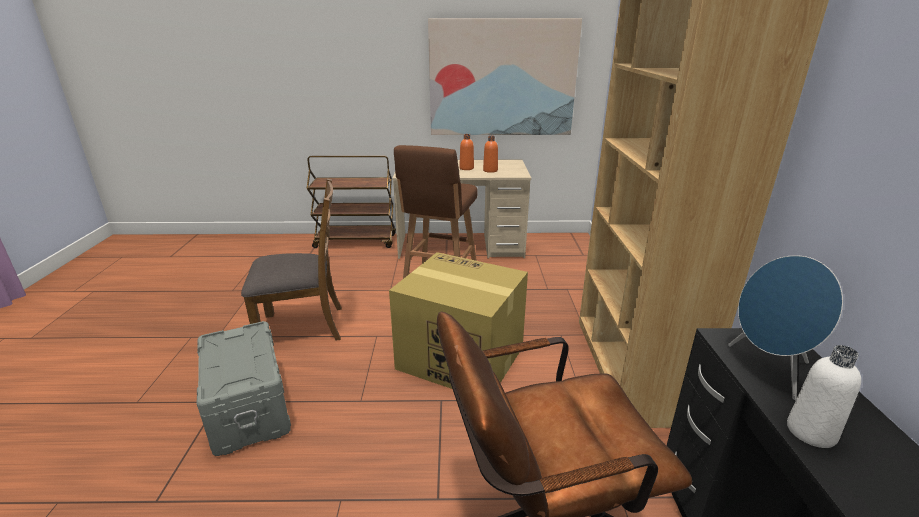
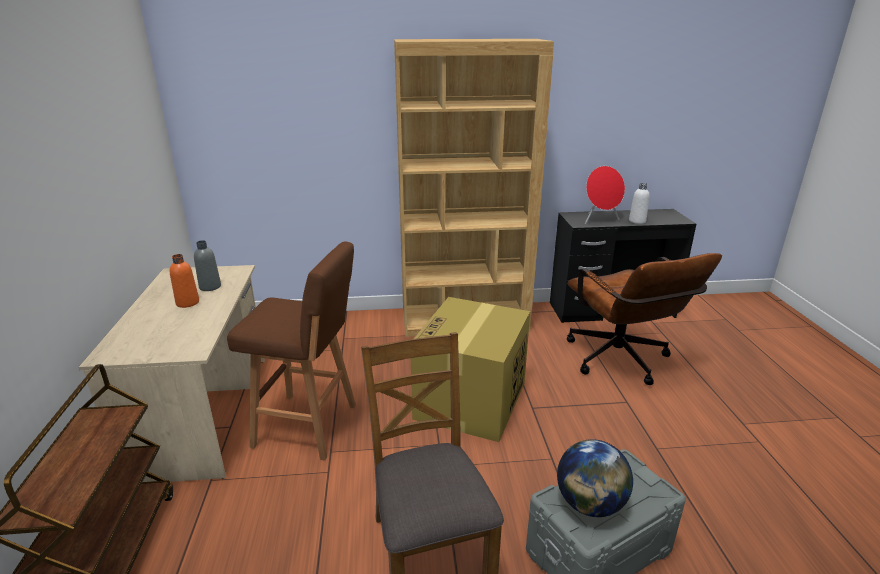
camera: 95 degrees left, 0 degrees up
picture [428,18,582,135] -> none
orange bottle [483,136,498,173] -> grey bottle [194,240,221,291]
blue speaker [728,255,843,400] -> red speaker [585,166,625,224]
none -> globe [557,439,633,517]

